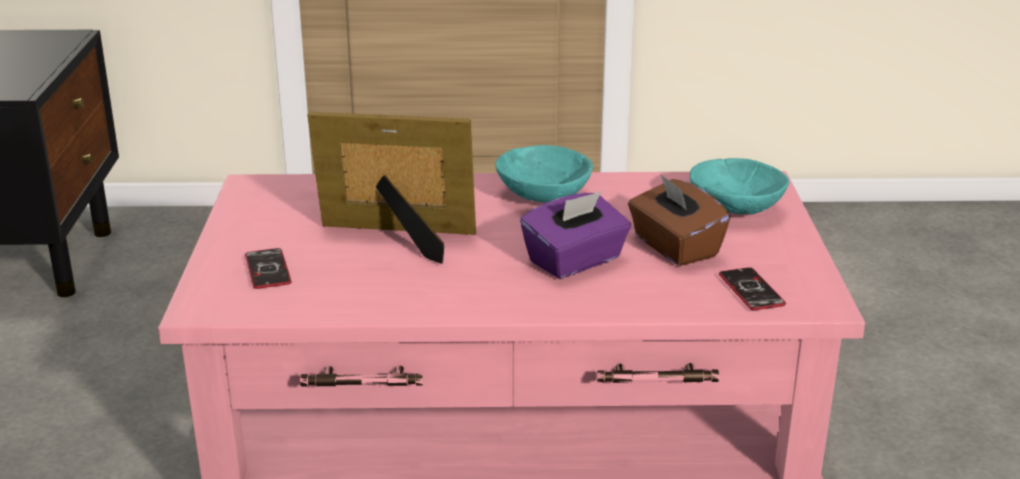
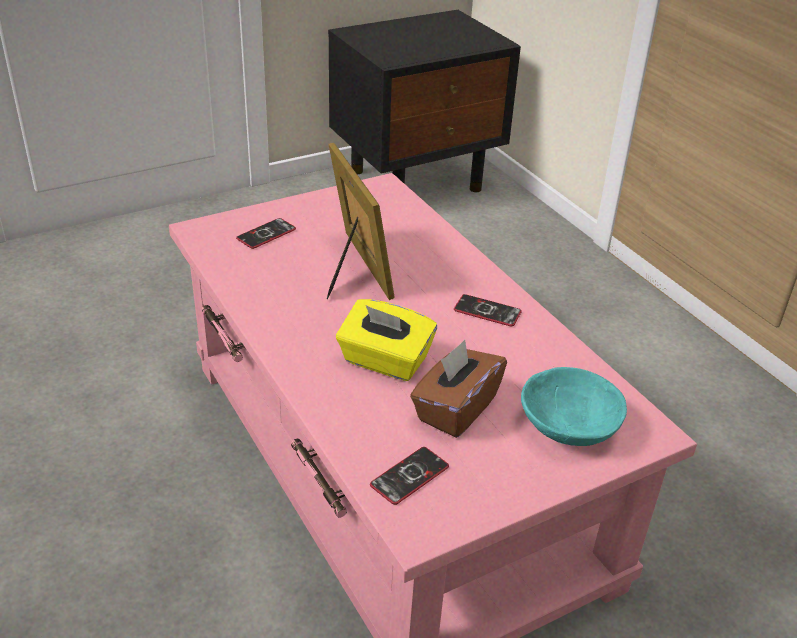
camera: 60 degrees right, 10 degrees up
turquoise bowl [495,145,593,203] -> phone [454,294,522,327]
purple tissue box [520,191,631,279] -> yellow tissue box [336,299,437,381]

